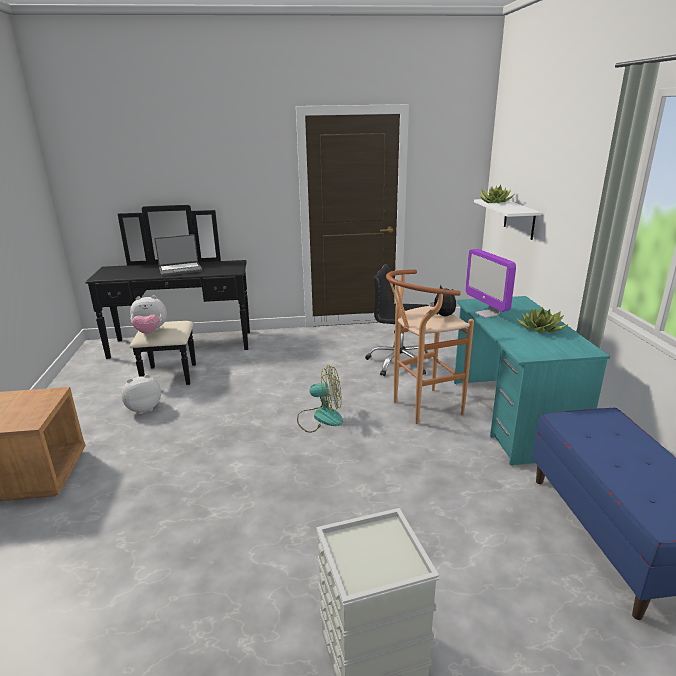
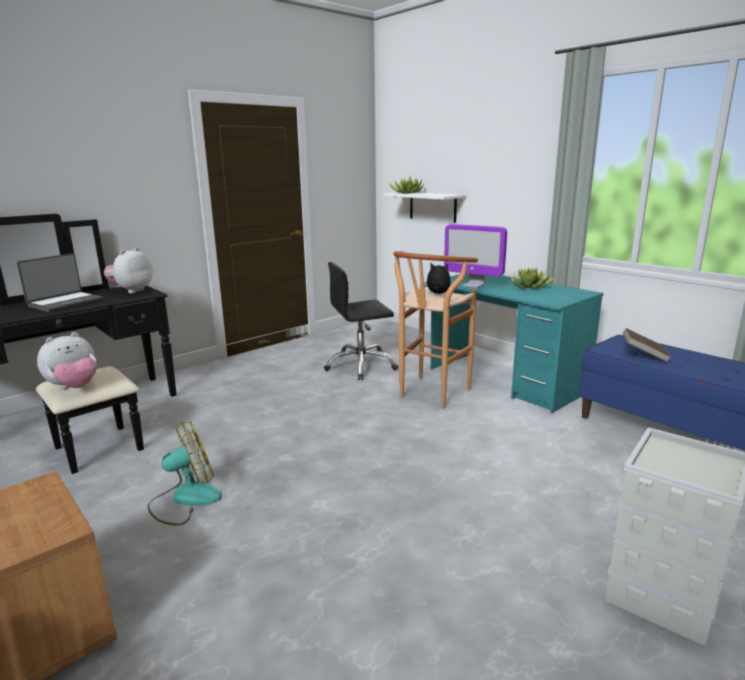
camera: 35 degrees left, 5 degrees down
plush toy [121,374,161,414] -> plush toy moved to [103,247,153,293]
fan [297,365,343,433] -> fan moved to [148,421,222,525]
none -> brown book [623,328,671,363]

